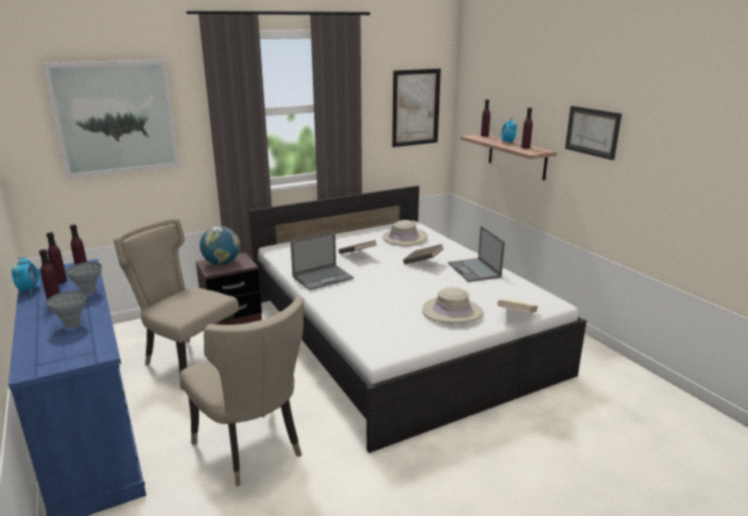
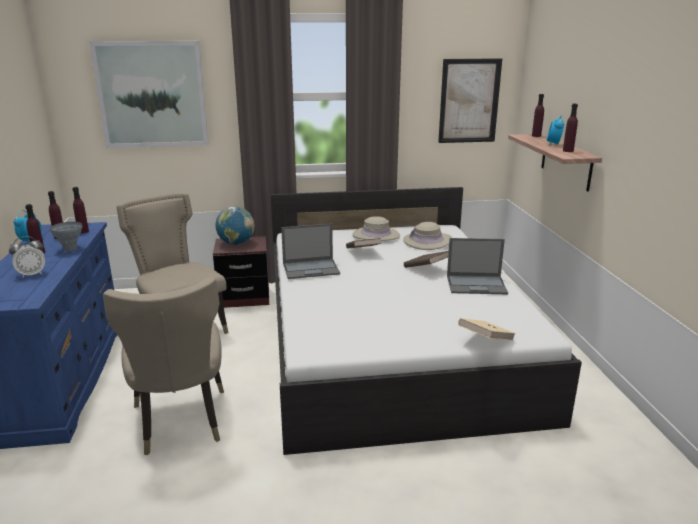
camera: 20 degrees right, 0 degrees up
grey vase [46,291,87,329] -> alarm clock [9,236,45,278]
beige hat [422,287,484,323] -> beige hat moved to [352,216,400,241]
laptop [448,226,505,282] -> laptop turned 90 degrees counterclockwise [447,238,508,294]
picture [565,106,622,160] -> none

